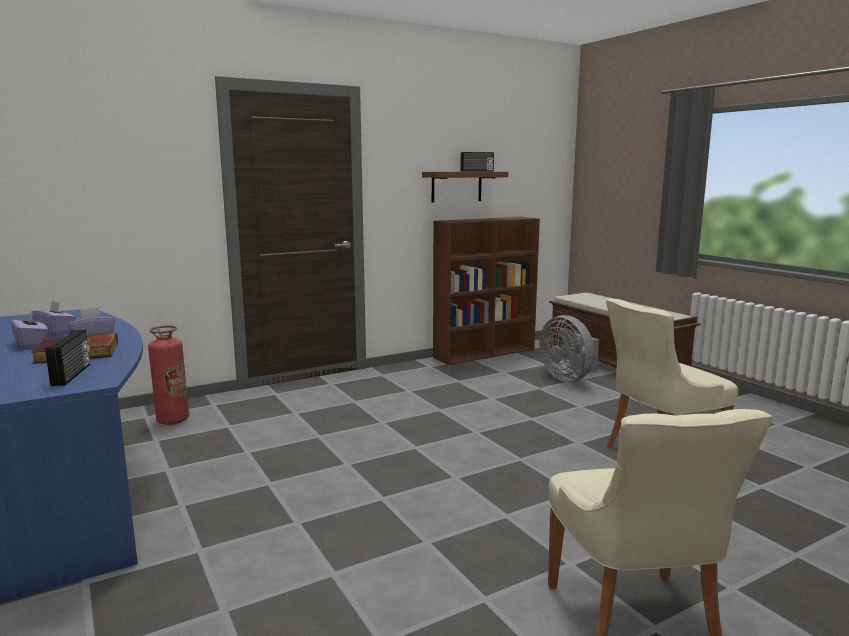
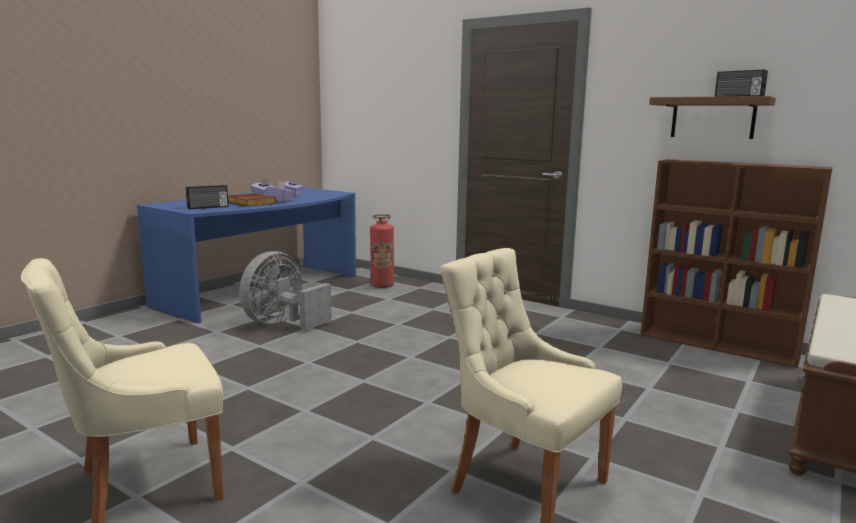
camera: 65 degrees right, 0 degrees up
grey fan [539,315,599,382] -> grey fan moved to [239,251,332,331]

